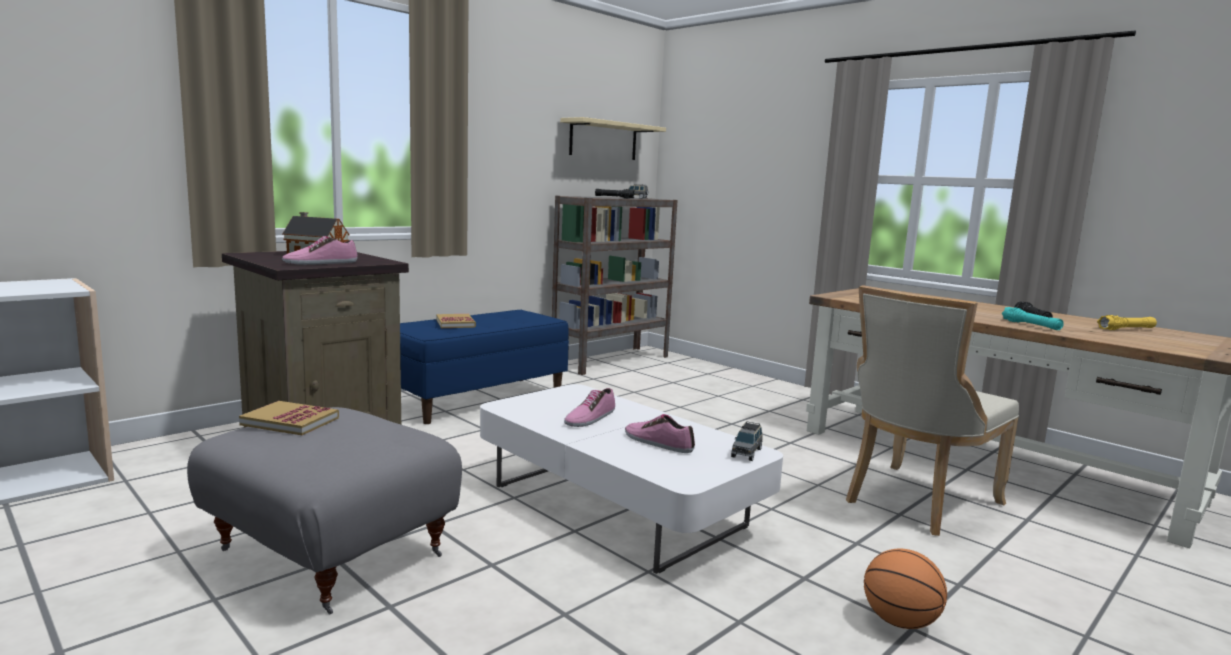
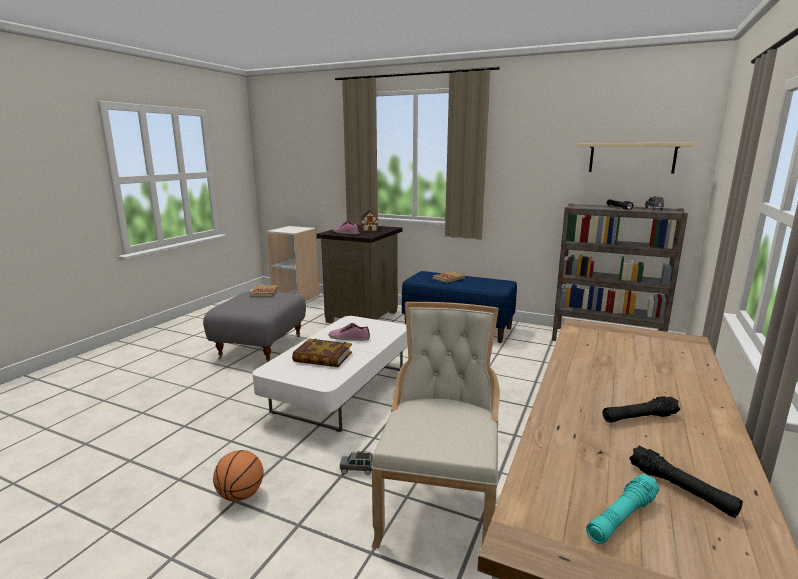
camera: 70 degrees right, 5 degrees up
shoe [625,414,695,453] -> book [292,339,352,367]
grey toy car [731,421,762,461] -> grey toy car moved to [340,451,373,475]
beige chair [846,285,1019,536] -> beige chair turned 75 degrees clockwise [371,302,500,548]
turquoise flashlight [1002,307,1064,330] -> turquoise flashlight moved to [586,473,660,544]
yellow flashlight [1097,315,1157,330] -> black flashlight [629,445,743,518]

